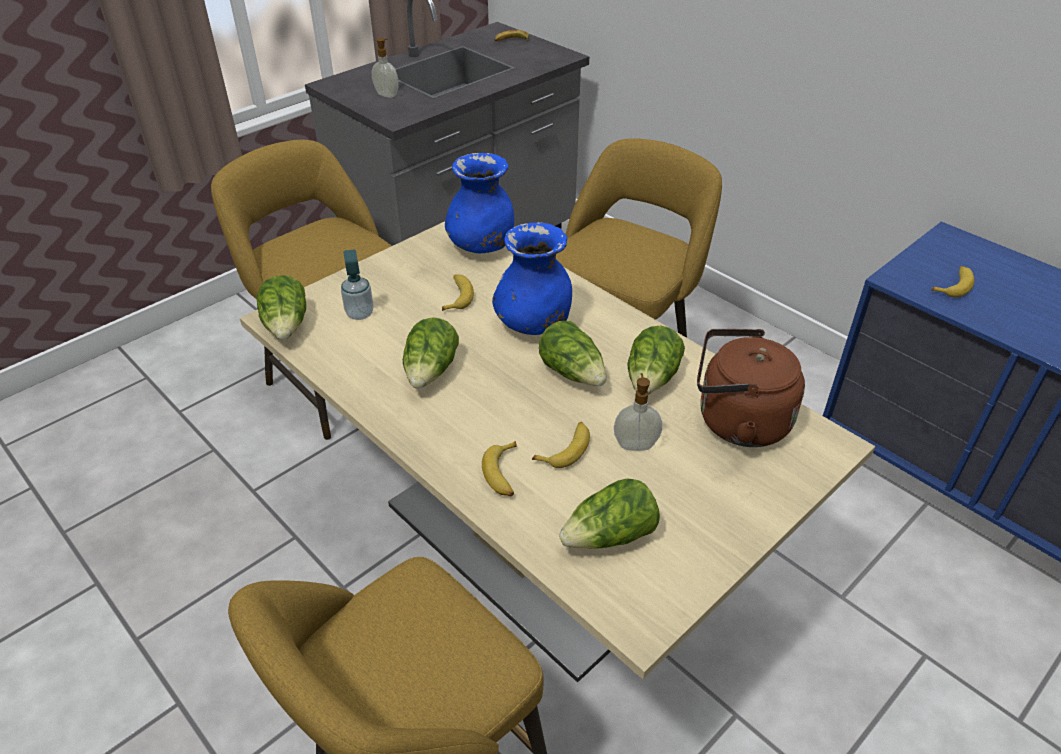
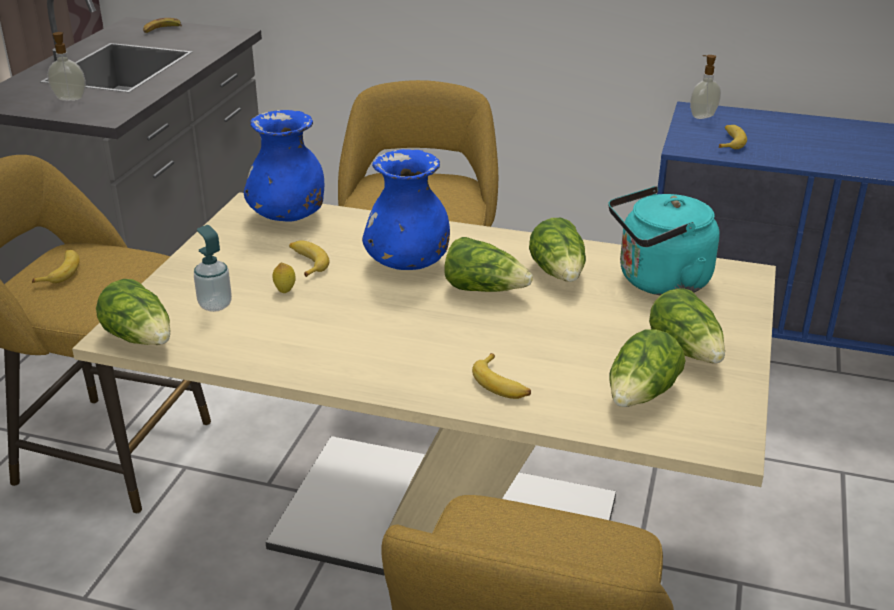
camera: 30 degrees left, 10 degrees down
lettuce [403,317,459,389] -> lettuce moved to [649,288,725,363]
banana [532,422,590,468] -> banana moved to [32,250,80,283]
soap dispenser [614,373,662,451] -> soap dispenser moved to [690,55,721,119]
brown kettle [697,329,805,447] -> turquoise kettle [608,186,720,296]
none -> lemon [273,263,296,293]

